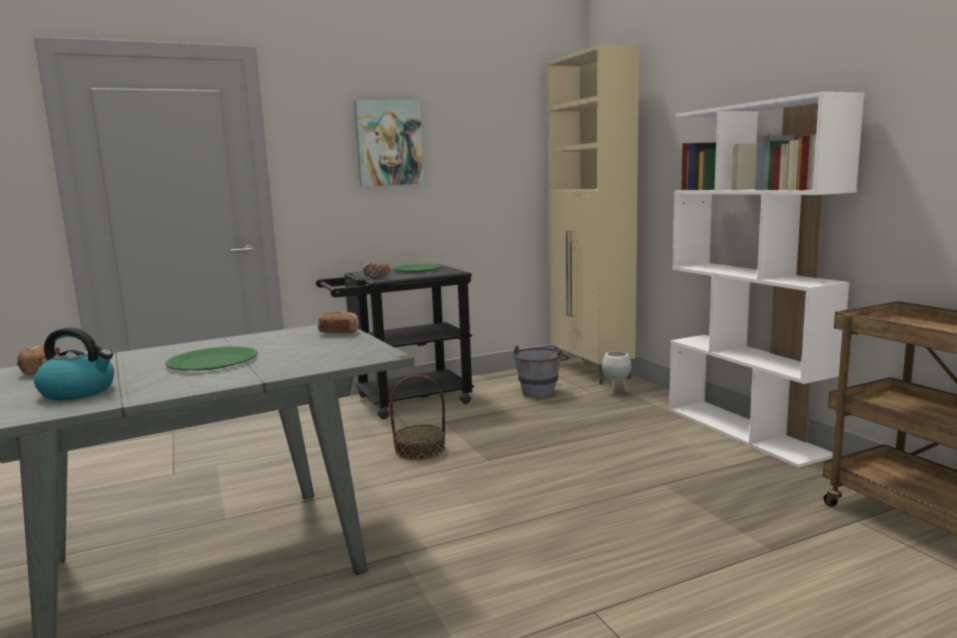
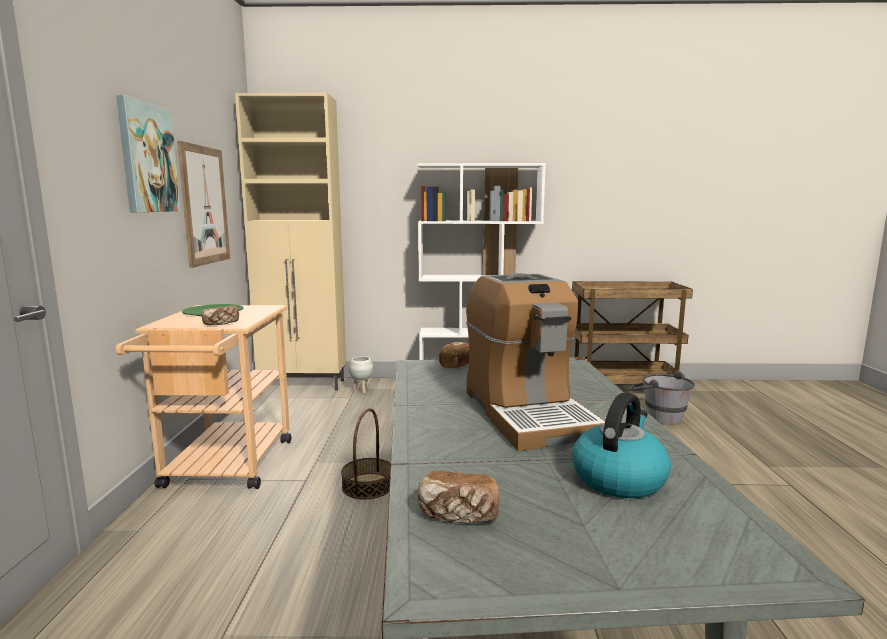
camera: 65 degrees left, 0 degrees up
green plate [165,346,258,370] -> coffee machine [466,273,605,451]
black cart [316,264,474,419] -> beige cart [116,305,291,489]
grey bucket [513,346,569,398] -> grey bucket moved to [628,370,695,425]
none -> picture [177,141,230,268]

